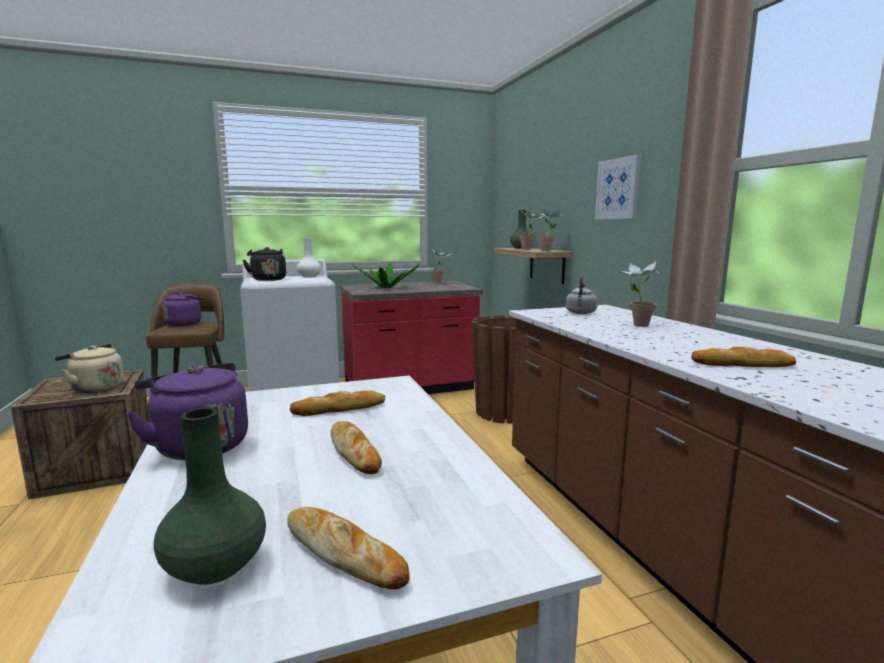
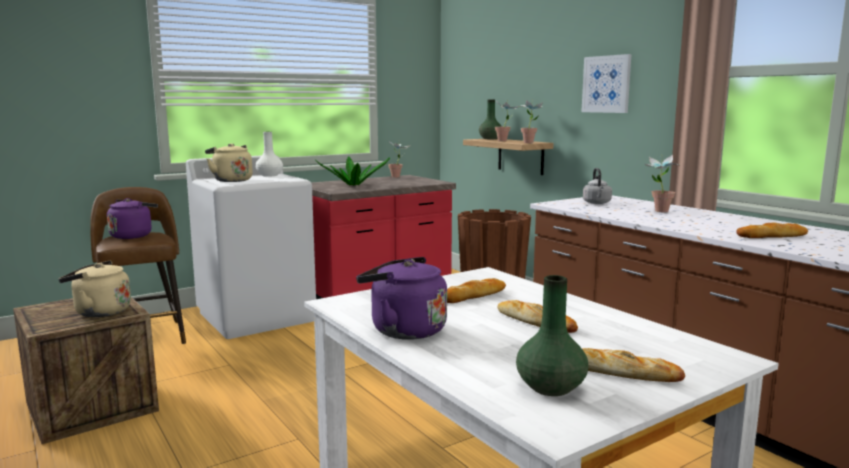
camera: 15 degrees left, 0 degrees up
black kettle [243,247,286,281] -> beige kettle [205,143,253,182]

